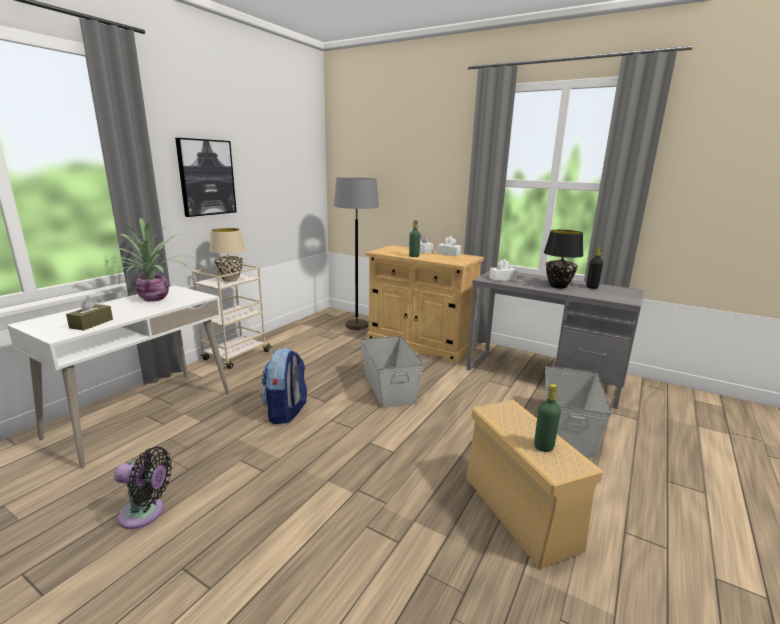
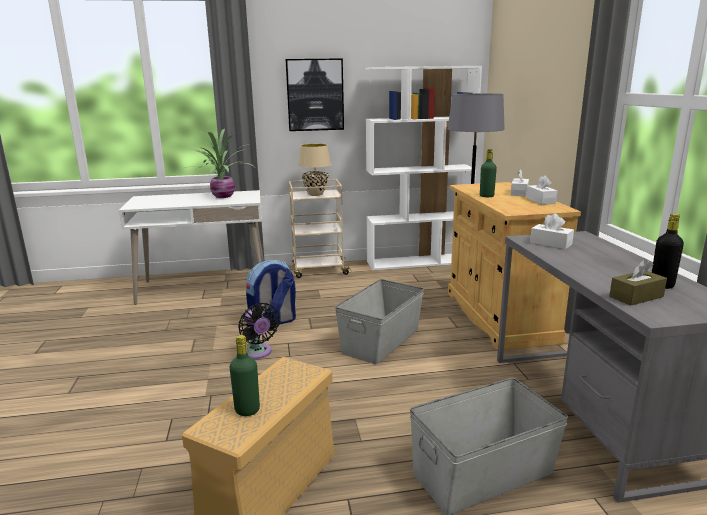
camera: 50 degrees right, 0 degrees up
brown tissue box [66,296,113,331] -> brown tissue box moved to [609,259,667,306]
black fan [114,447,172,529] -> black fan moved to [238,303,280,359]
black table lamp [544,230,583,289] -> none
none -> white bookcase [365,66,482,270]

